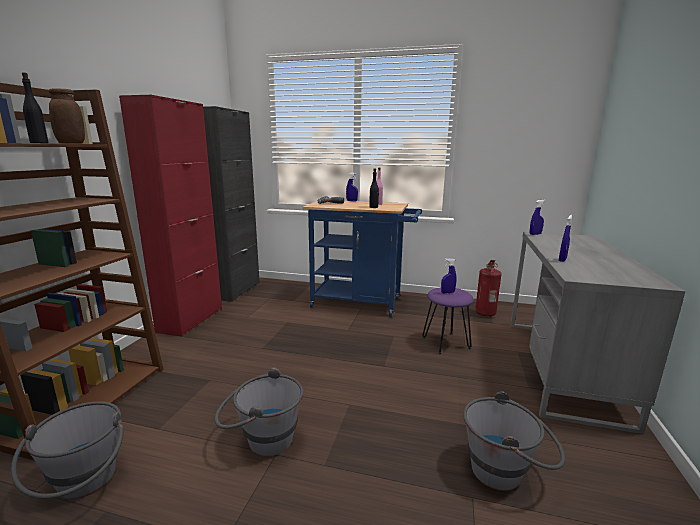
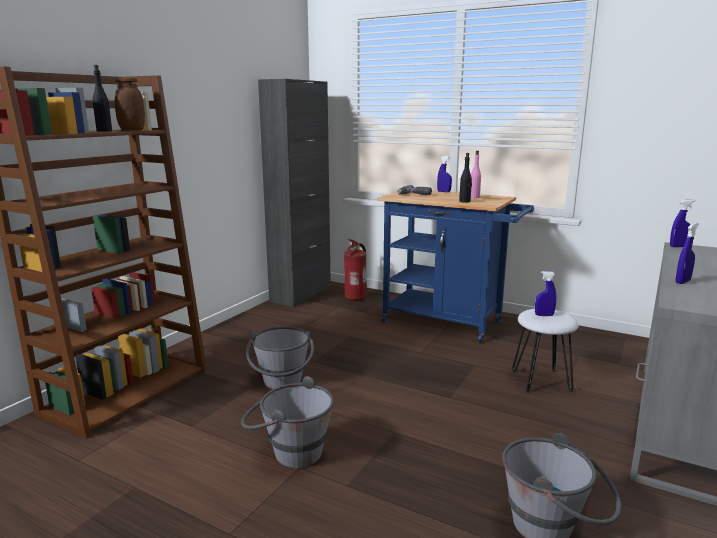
camera: 15 degrees right, 0 degrees up
grey bucket [11,401,123,499] -> grey bucket moved to [246,326,314,389]
red cabinet [119,95,222,336] -> none
purple stool [422,287,474,354] -> white stool [512,309,579,393]
fire extinguisher [475,260,502,317] -> fire extinguisher moved to [344,239,367,302]

